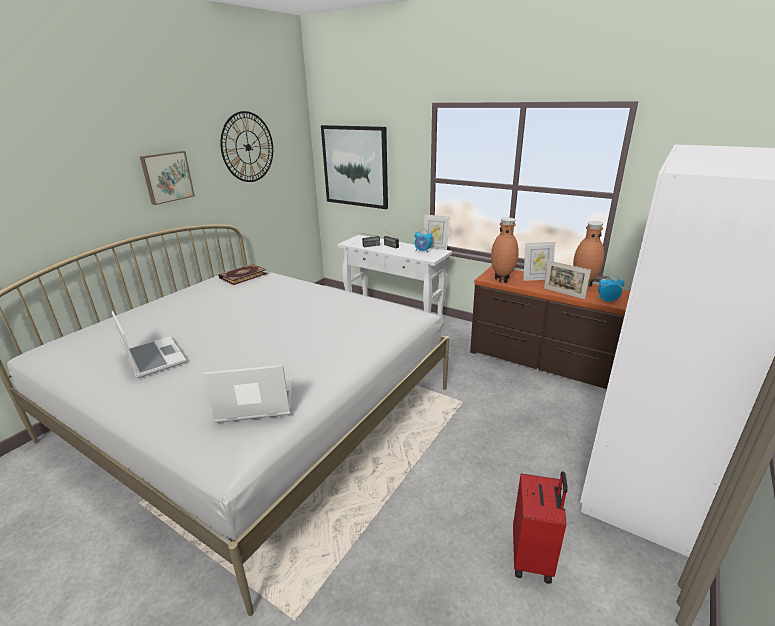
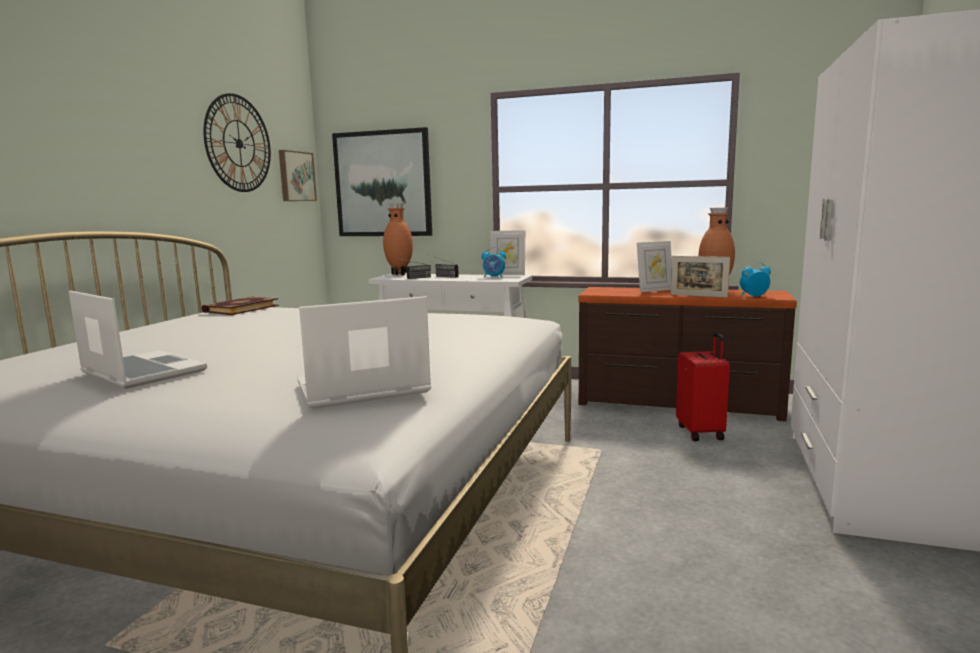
camera: 15 degrees left, 15 degrees down
picture [140,151,195,205] -> picture moved to [279,150,317,201]
brown vase [491,217,519,283] -> brown vase moved to [383,203,413,275]
red suitcase [513,471,568,584] -> red suitcase moved to [676,333,730,441]

